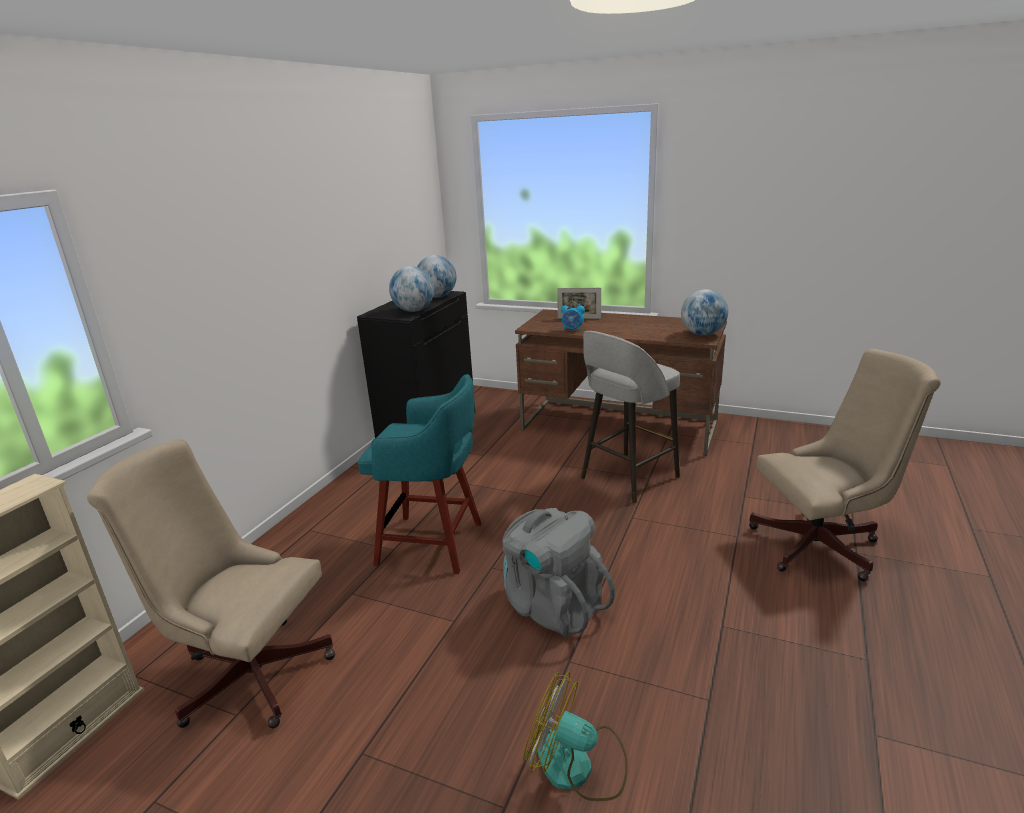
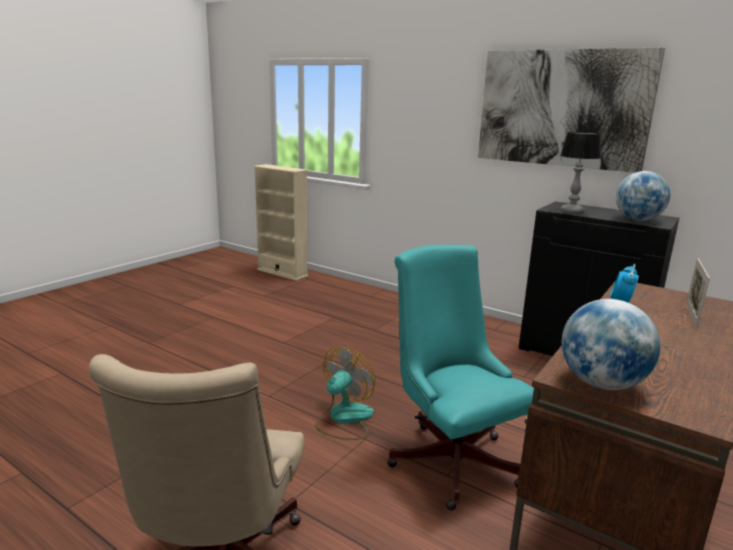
camera: 100 degrees right, 5 degrees down
beige office chair [87,439,335,728] -> none
turquoise stool [358,374,481,574] -> none
globe [389,266,434,312] -> table lamp [560,132,601,214]
grey backpack [503,508,615,637] -> none
fan [523,671,628,801] -> fan moved to [316,347,375,440]
grey stool [581,331,680,504] -> turquoise office chair [387,245,534,511]
none -> picture [478,48,665,173]

